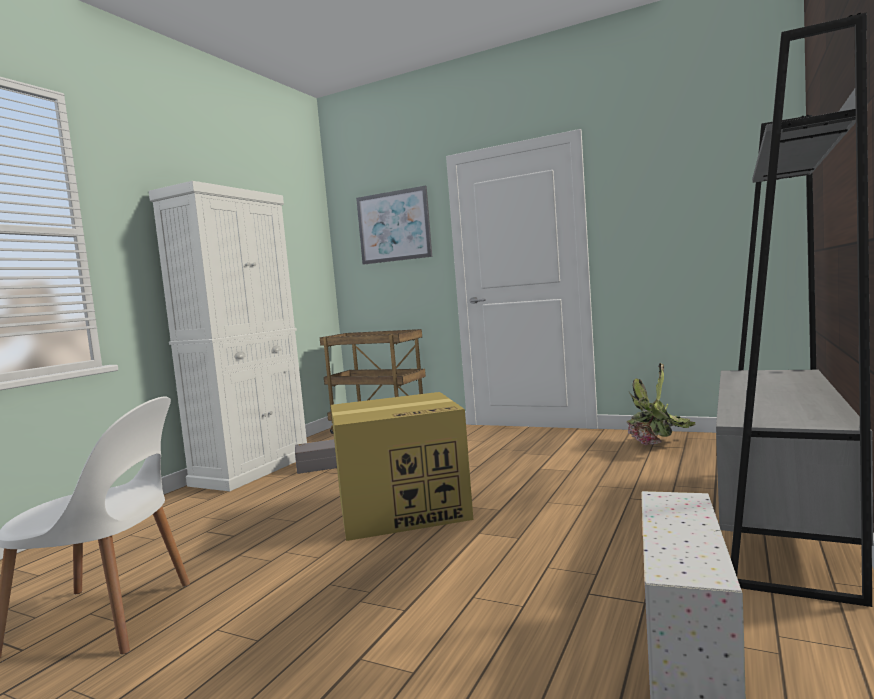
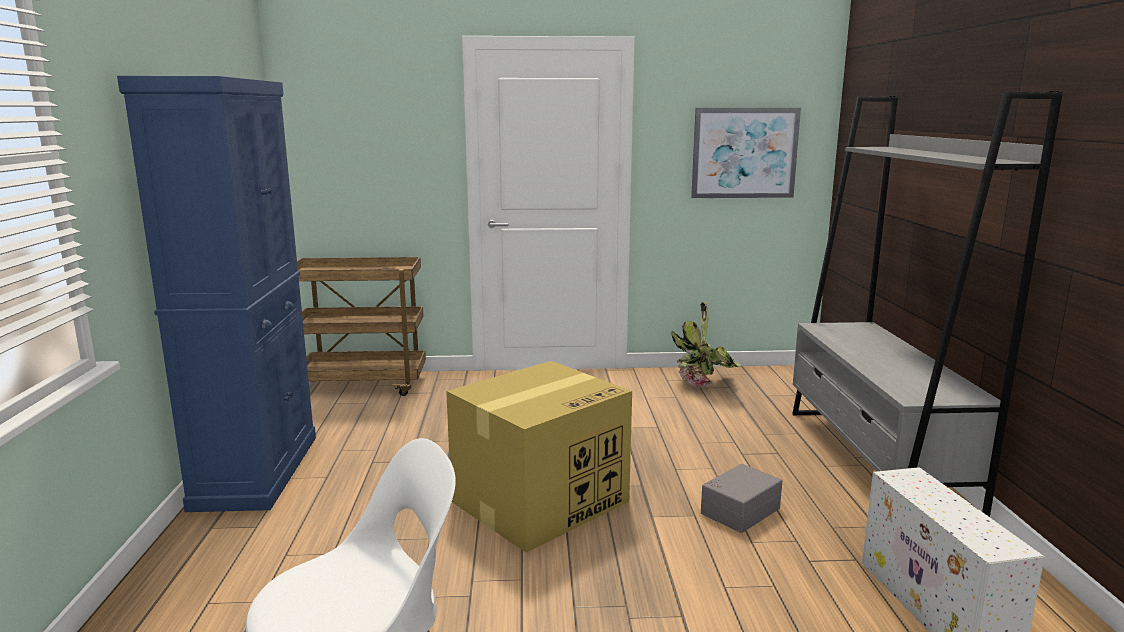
camera: 30 degrees left, 10 degrees up
white cabinet [149,181,307,491] -> blue cabinet [117,76,316,512]
grey storage box [295,439,337,474] -> grey storage box moved to [701,464,782,533]
picture [356,186,432,265] -> picture moved to [691,108,801,198]

